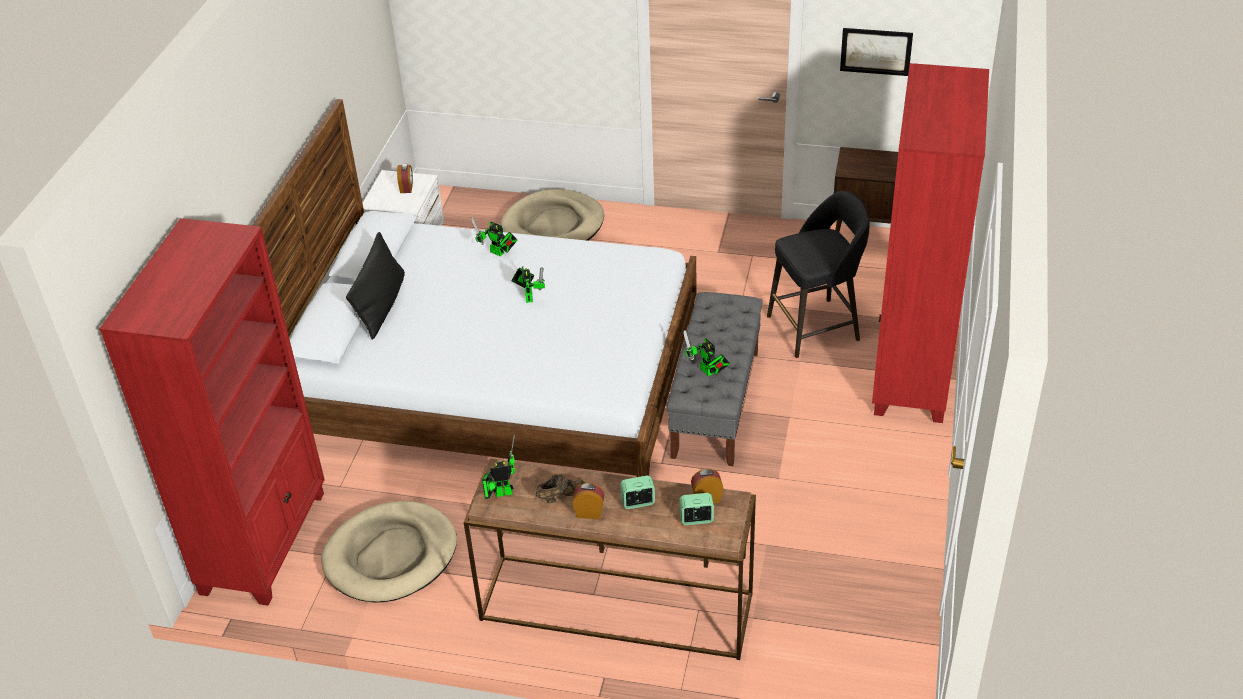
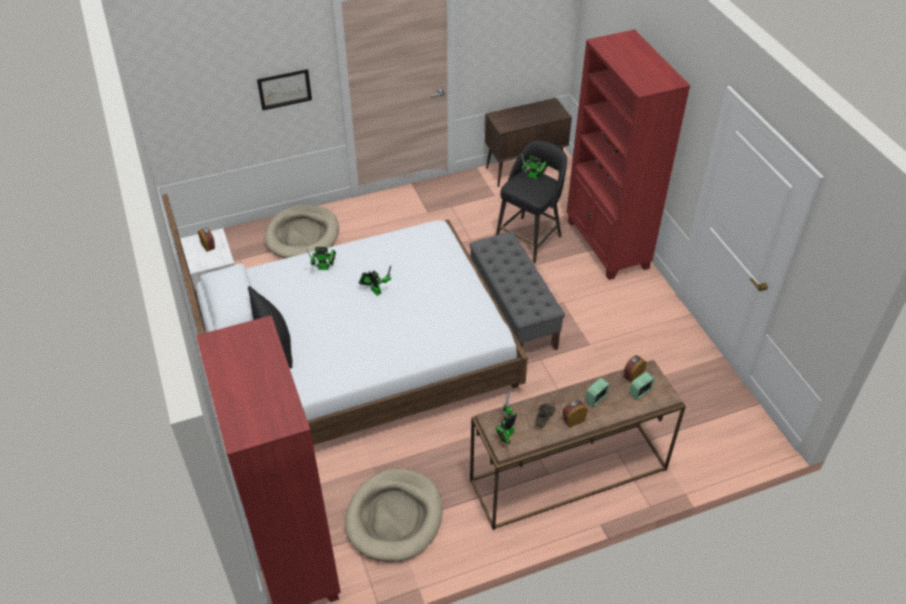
camera: 35 degrees left, 5 degrees up
toy robot [683,330,730,376] -> toy robot moved to [521,153,548,179]
picture [840,28,913,76] -> picture moved to [257,69,312,111]

